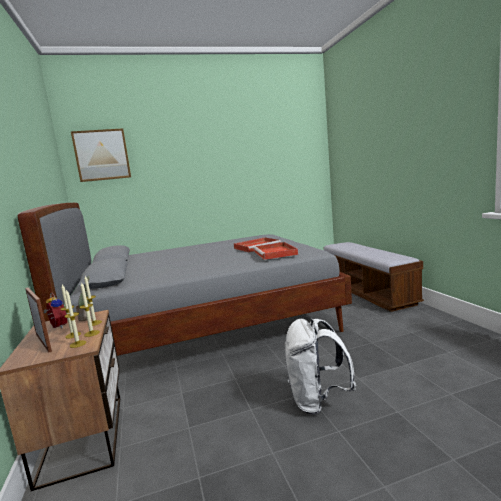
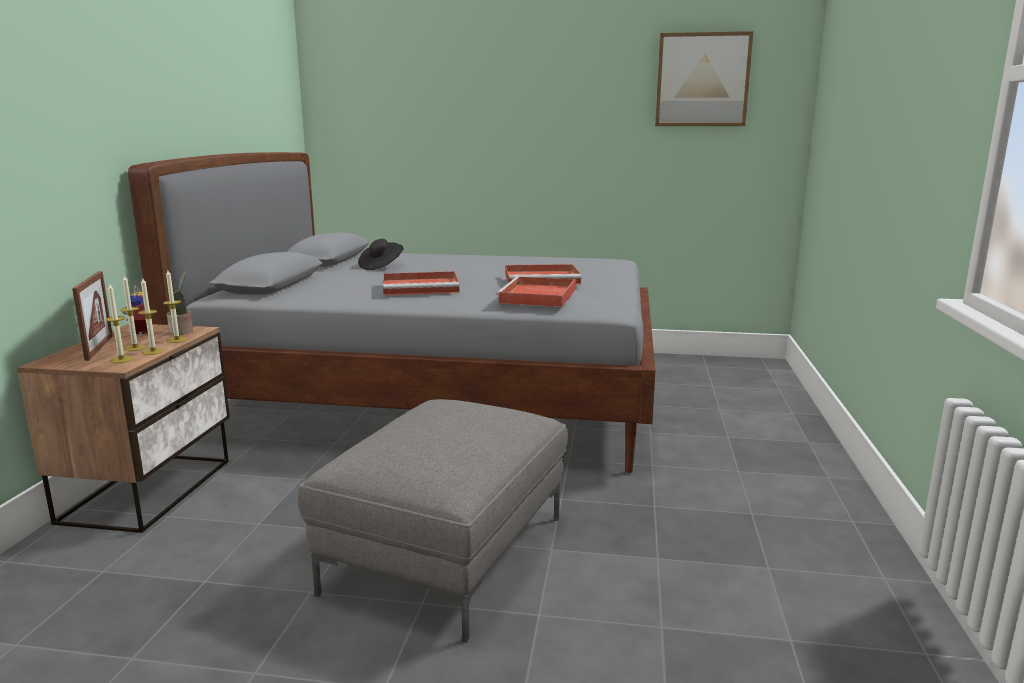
camera: 25 degrees right, 5 degrees up
picture [71,128,131,182] -> picture moved to [655,31,753,126]
white backpack [285,319,356,415] -> grey ottoman [297,399,568,642]
bench [324,242,424,312] -> none
none -> black hat [358,239,403,270]
none -> red tray [383,271,460,296]

